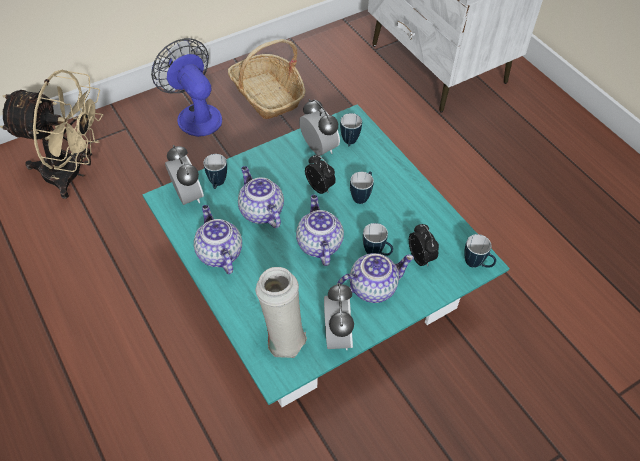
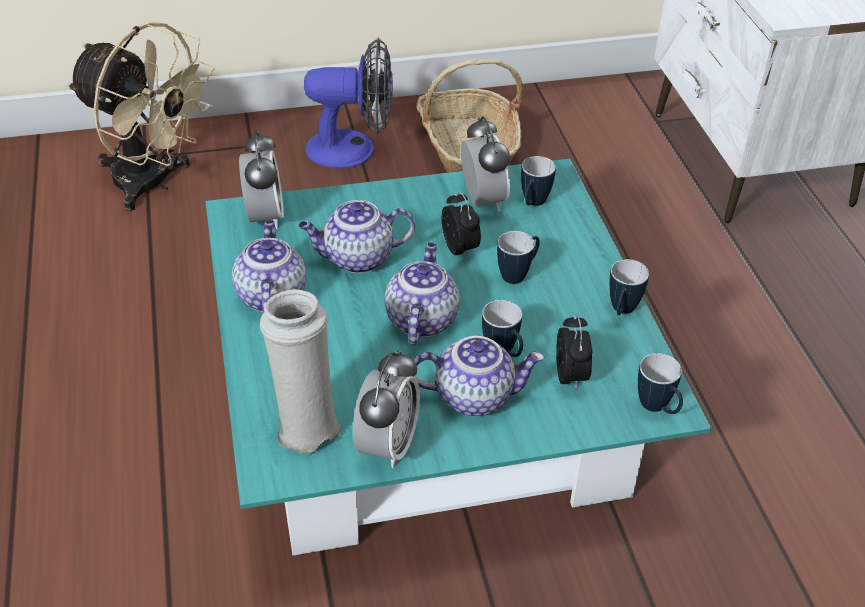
camera: 20 degrees right, 10 degrees down
fan [151,38,222,137] -> fan turned 105 degrees clockwise [304,38,393,169]
mug [204,154,227,189] -> mug moved to [609,259,649,315]
teapot [238,166,284,228] -> teapot turned 90 degrees counterclockwise [298,200,415,273]

